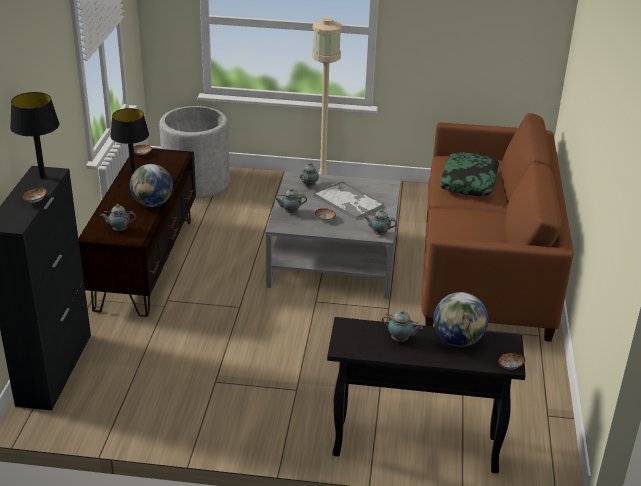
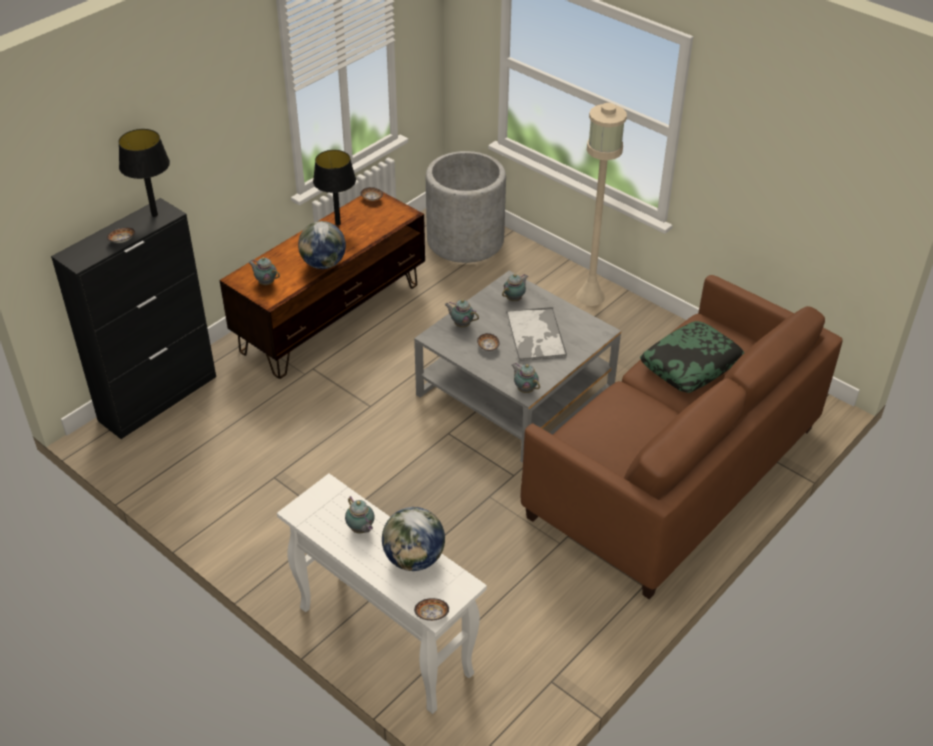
camera: 35 degrees right, 10 degrees up
black console table [327,317,526,473] -> white console table [277,474,487,714]

